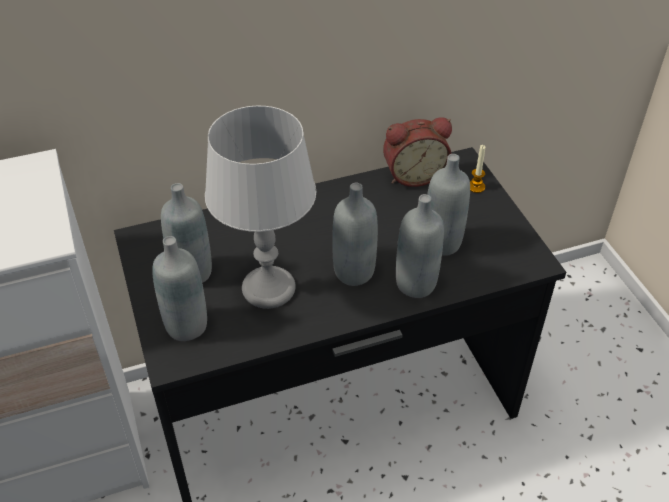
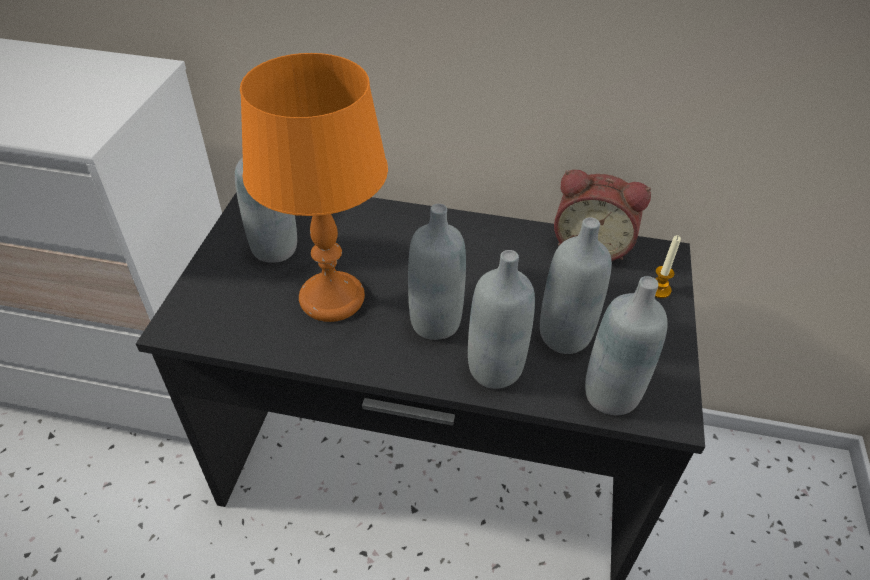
camera: 30 degrees right, 0 degrees up
grey bottle [152,236,207,341] -> grey bottle moved to [585,276,668,415]
grey table lamp [205,106,316,309] -> orange table lamp [240,53,388,322]

